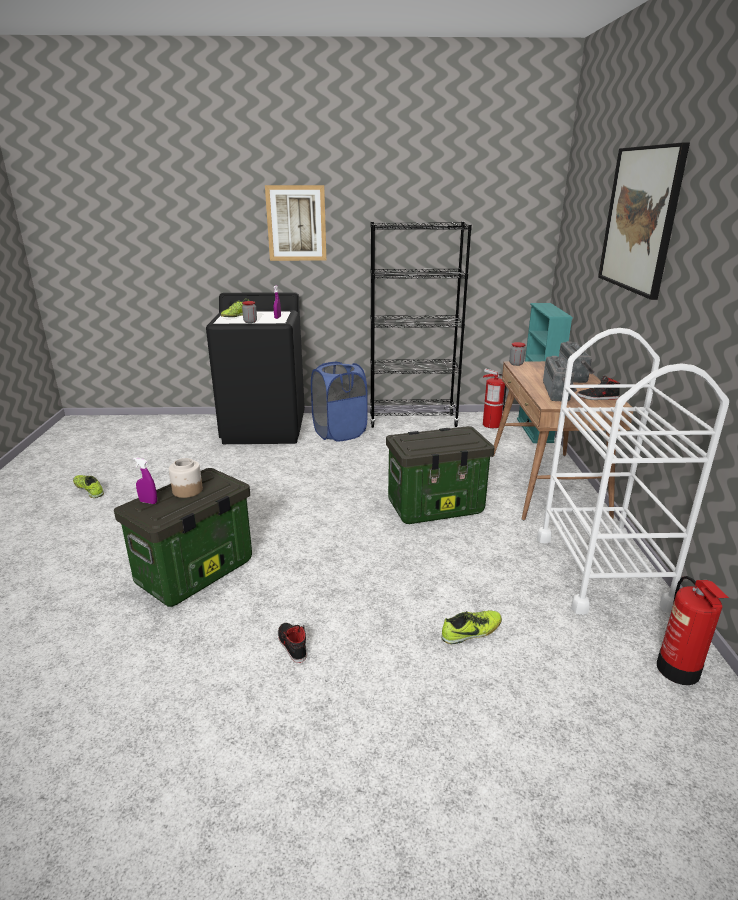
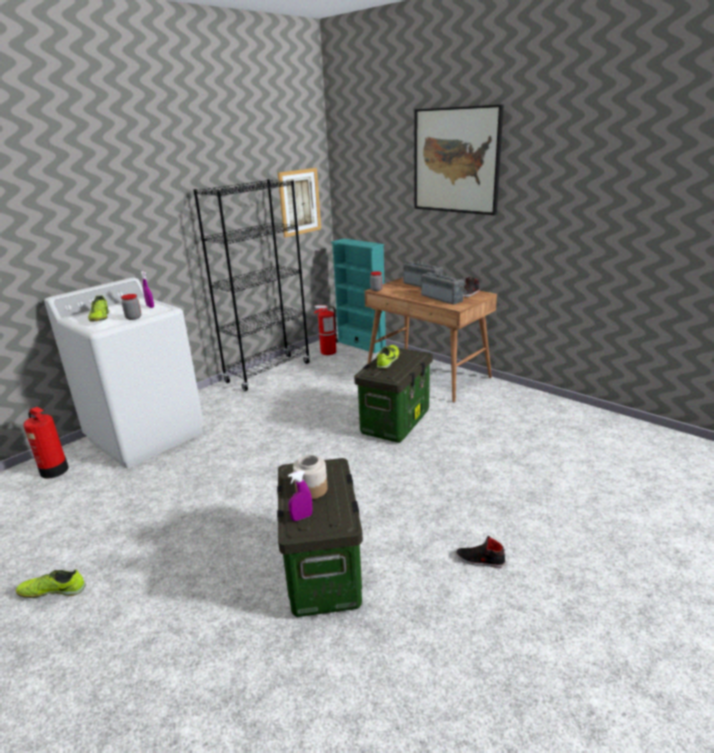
camera: 45 degrees left, 0 degrees up
black washing machine [206,292,305,444] -> white washing machine [44,277,204,468]
picture [265,185,327,261] -> picture moved to [278,168,321,238]
blue laundry basket [311,361,368,441] -> none
shoe [441,610,502,644] -> shoe moved to [377,345,399,369]
white cart [537,328,729,615] -> none
fire extinguisher [657,576,729,685] -> fire extinguisher moved to [23,407,69,479]

